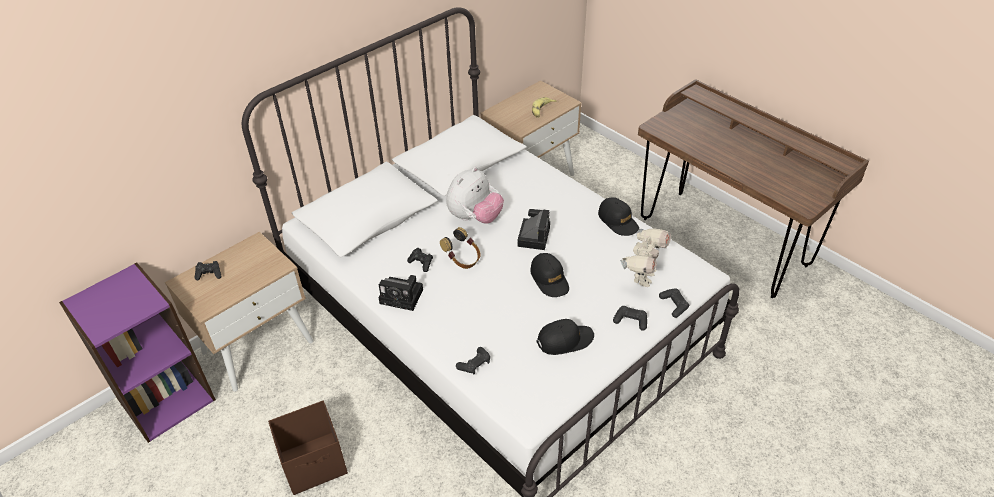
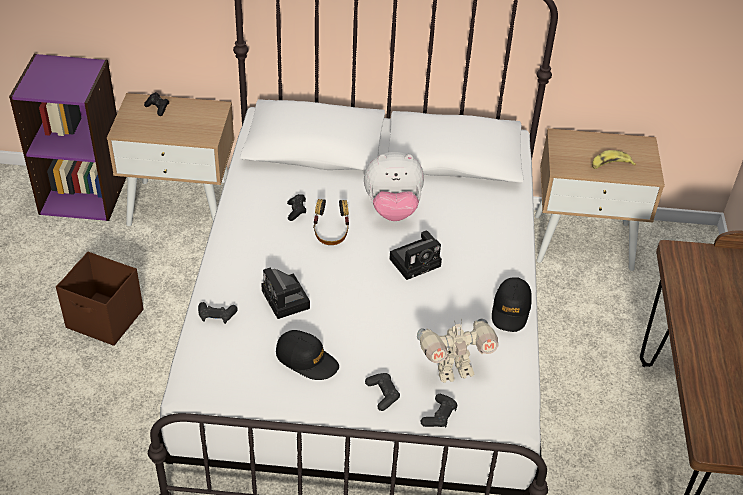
camera: 45 degrees right, 0 degrees up
camera [378,275,423,311] -> camera moved to [261,268,310,319]
black cap [530,253,569,297] -> none

